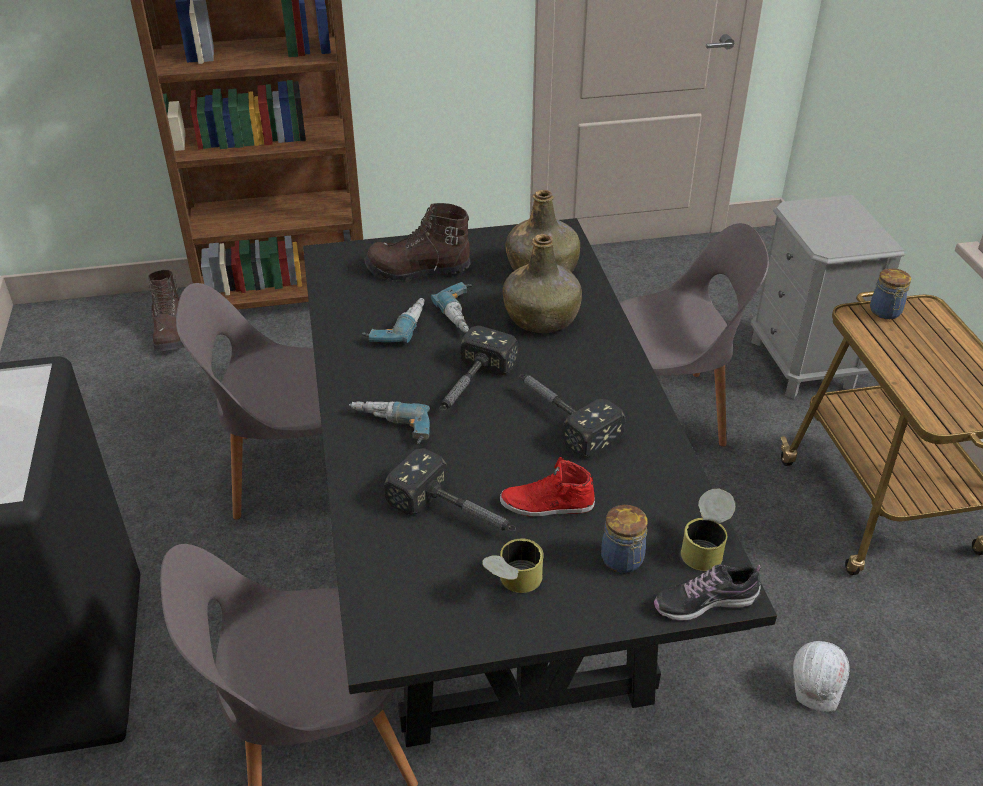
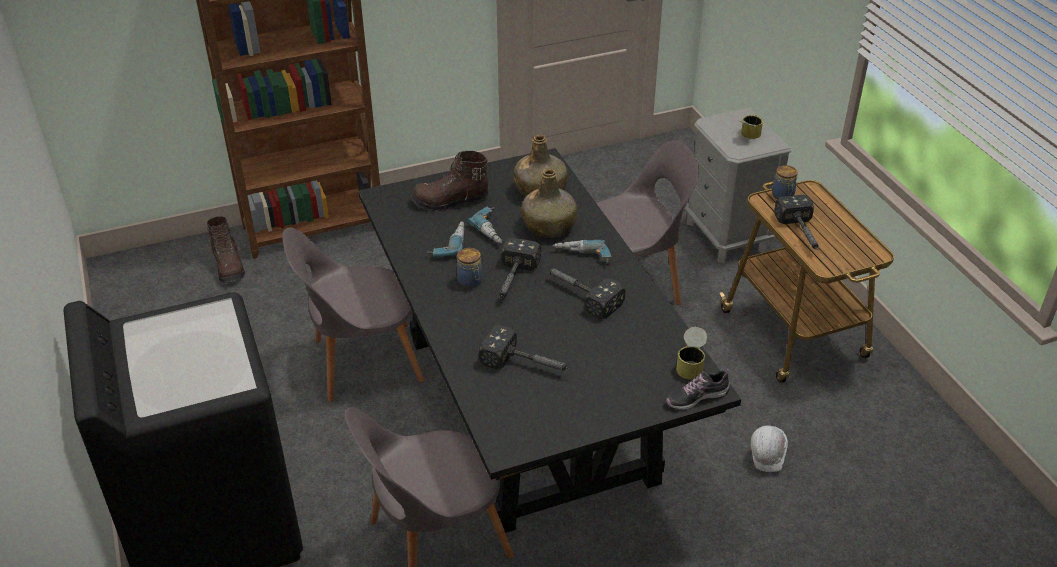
camera: 10 degrees left, 0 degrees up
power drill [349,401,430,444] -> power drill moved to [553,240,612,264]
can [482,538,544,593] -> can moved to [740,115,763,139]
red shoe [500,457,595,517] -> none
jar [601,505,648,573] -> jar moved to [457,248,482,288]
none -> hammer [774,195,819,250]

